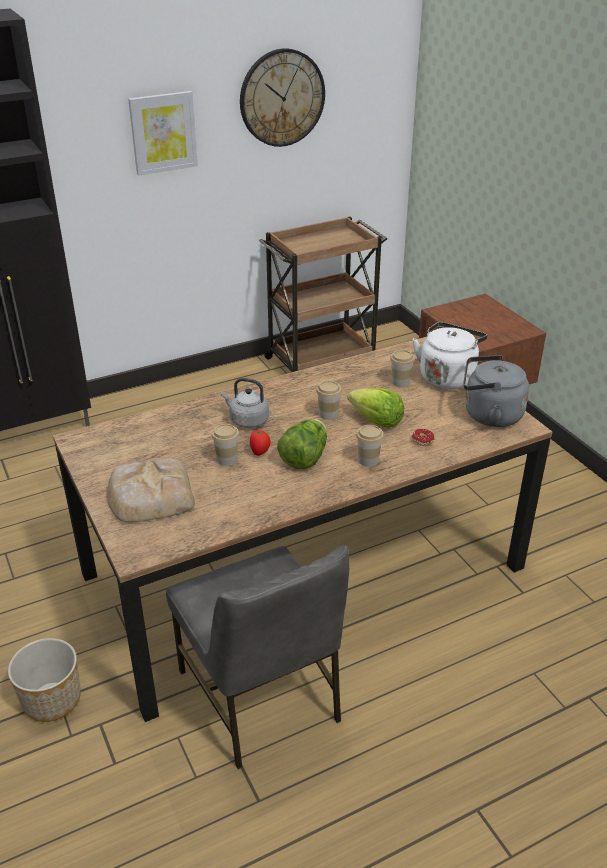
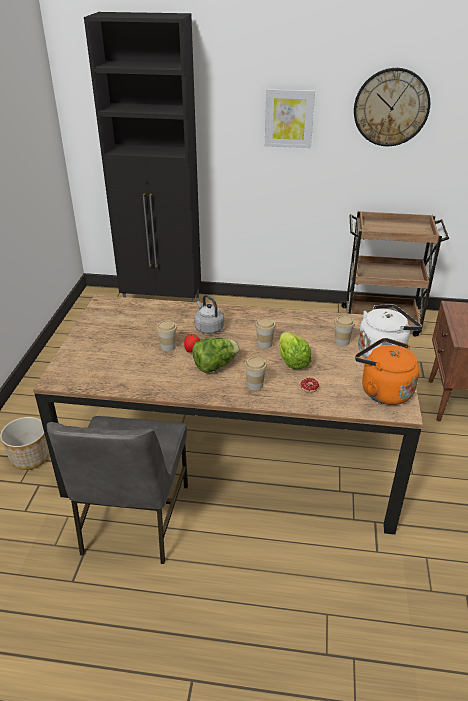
camera: 35 degrees right, 0 degrees up
bread [107,458,195,522] -> none
grey kettle [464,355,529,427] -> orange kettle [355,338,420,405]

